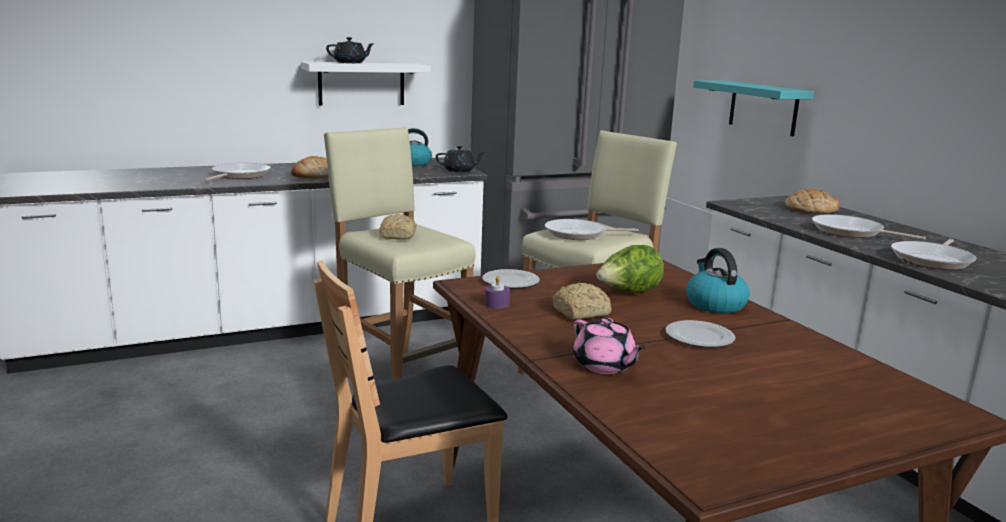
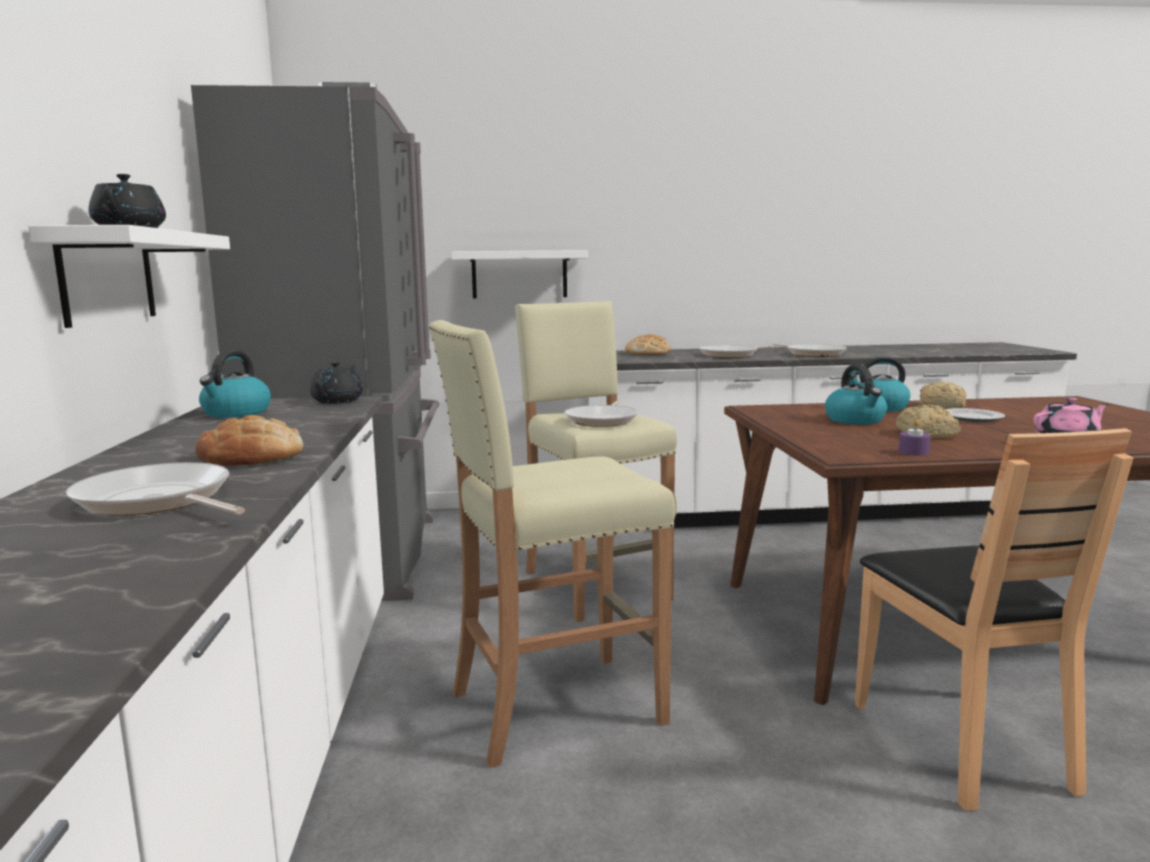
camera: 70 degrees left, 5 degrees down
bread [379,214,417,240] -> bread moved to [920,382,967,409]
plate [482,269,540,289] -> none
lettuce [597,245,664,293] -> kettle [825,364,887,425]
turquoise shelf [693,80,814,136] -> white shelf [451,250,588,299]

